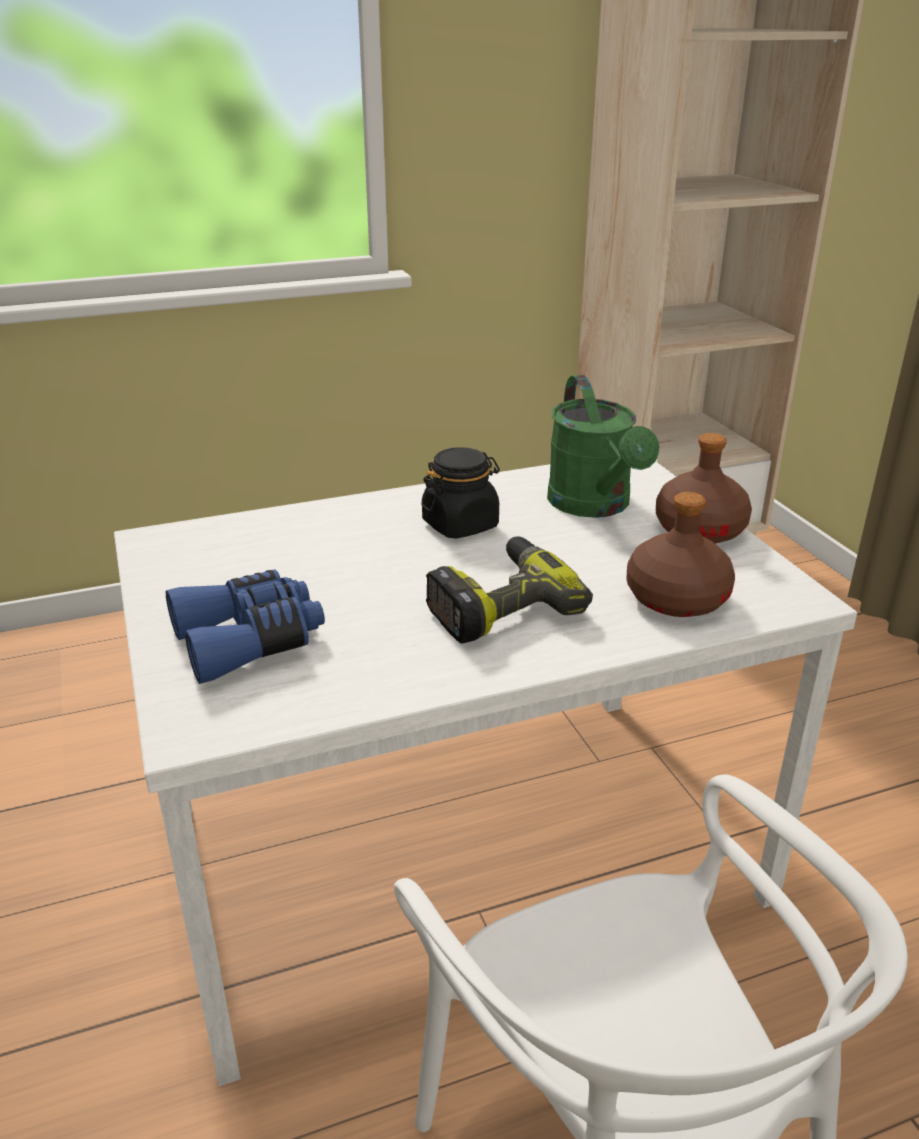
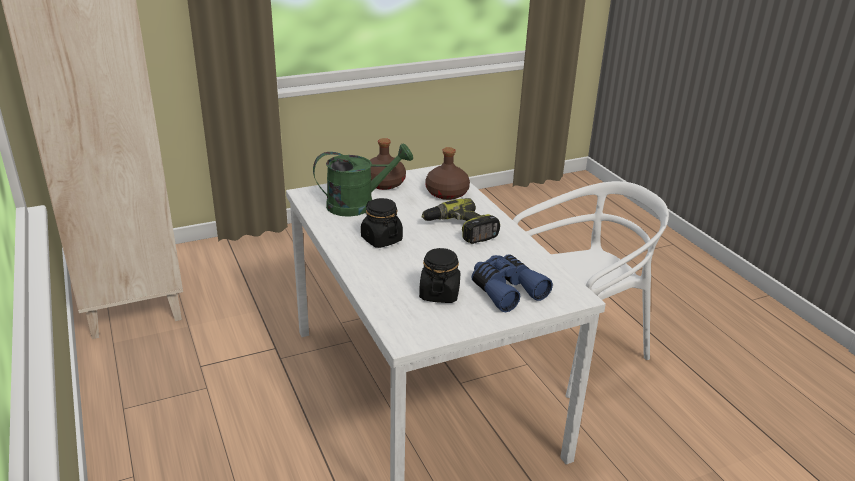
camera: 95 degrees left, 0 degrees up
none -> black jar [419,248,460,303]

